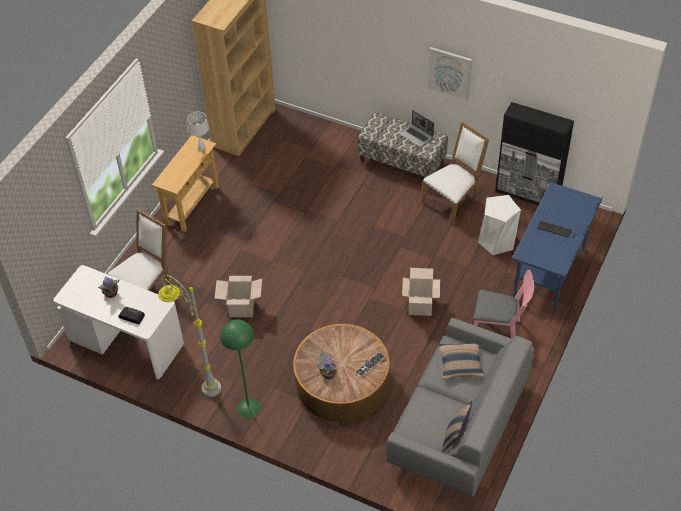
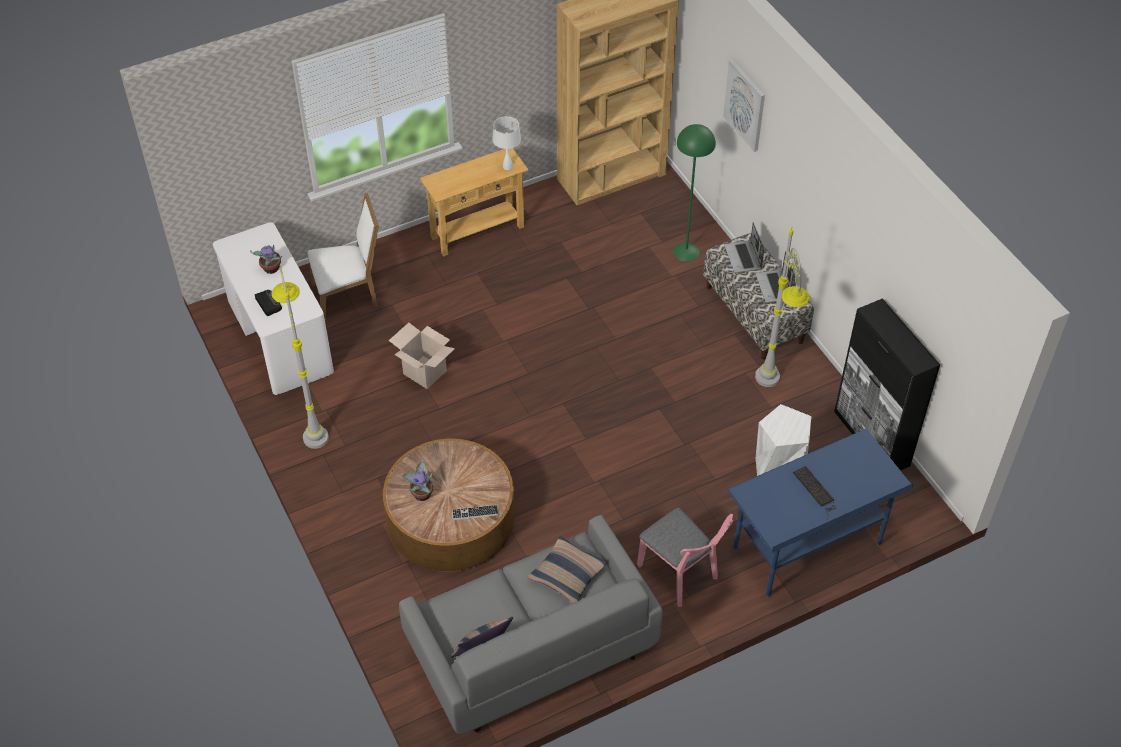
camera: 35 degrees right, 0 degrees up
green floor lamp [220,319,260,418] -> green floor lamp moved to [673,124,716,262]
cardboard box [402,268,440,316] -> none
white chair [422,122,489,225] -> grey floor lamp [755,228,810,387]
picture [428,47,472,101] -> picture moved to [723,59,765,152]
none -> laptop [724,222,764,273]

